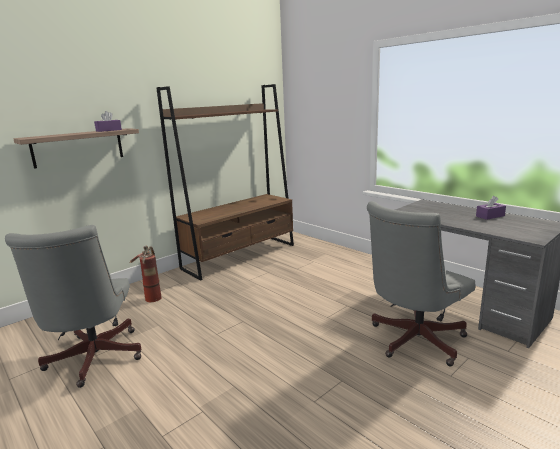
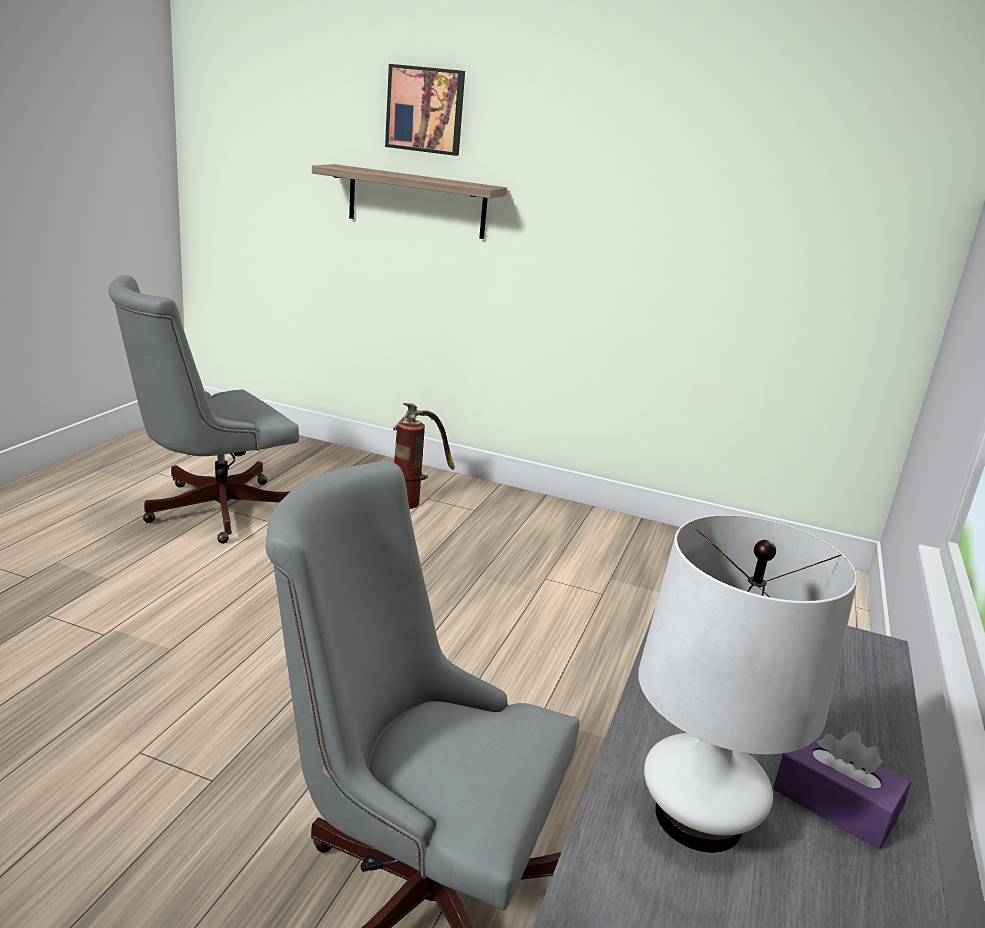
camera: 60 degrees right, 5 degrees up
purple tissue box [94,111,122,132] -> none
brown bookcase [156,84,294,281] -> none
none -> picture [385,64,465,156]
none -> white table lamp [638,515,857,853]

